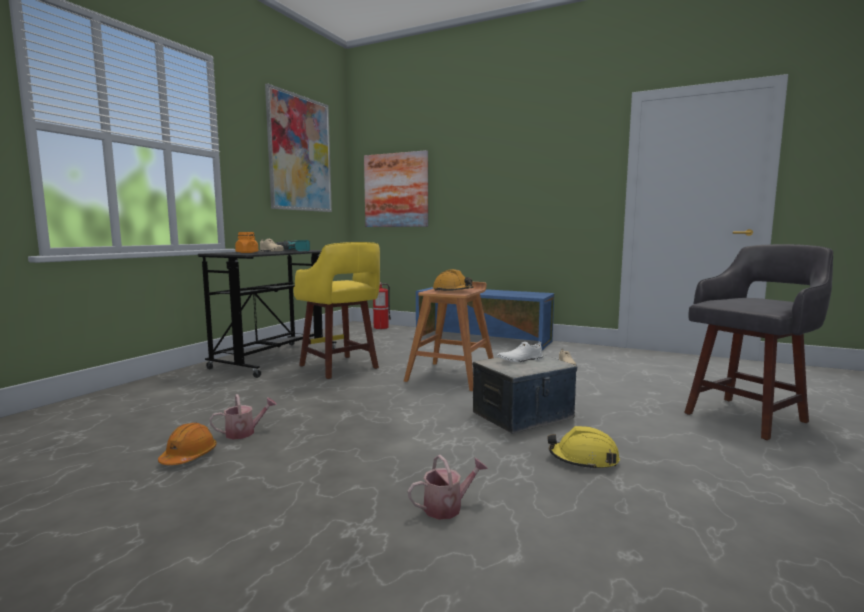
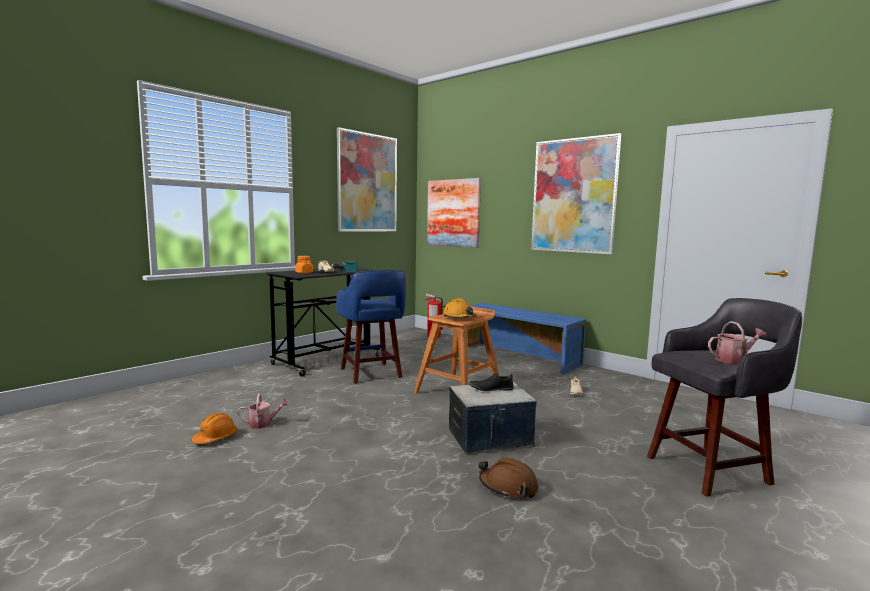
camera: 15 degrees right, 0 degrees up
yellow stool [293,242,380,379] -> blue stool [336,270,406,384]
watering can [408,455,488,520] -> watering can moved to [708,321,767,364]
white shoe [497,341,544,362] -> black shoe [469,373,514,391]
yellow hard hat [547,426,620,470] -> brown hard hat [479,457,538,498]
none -> picture [531,133,621,254]

